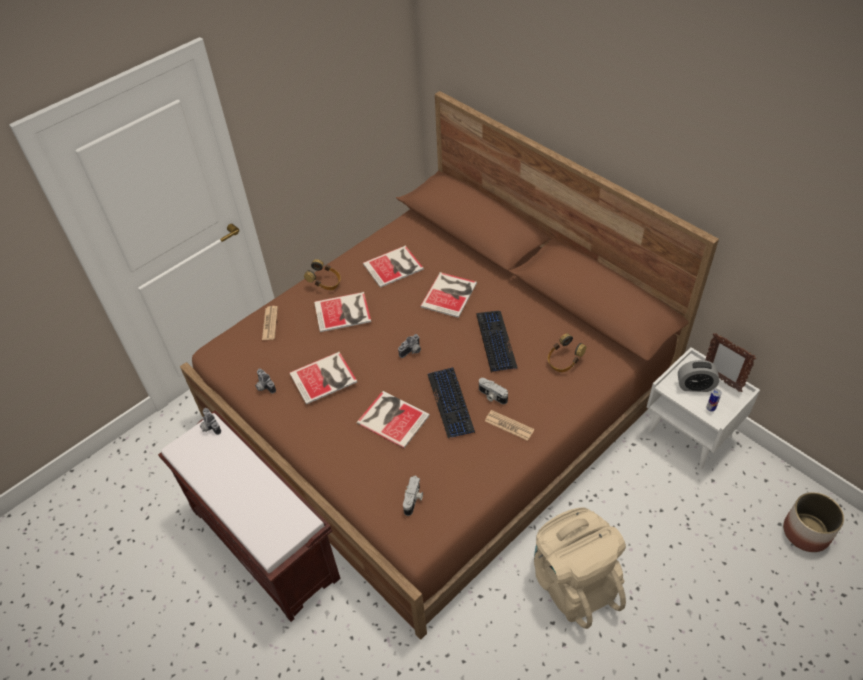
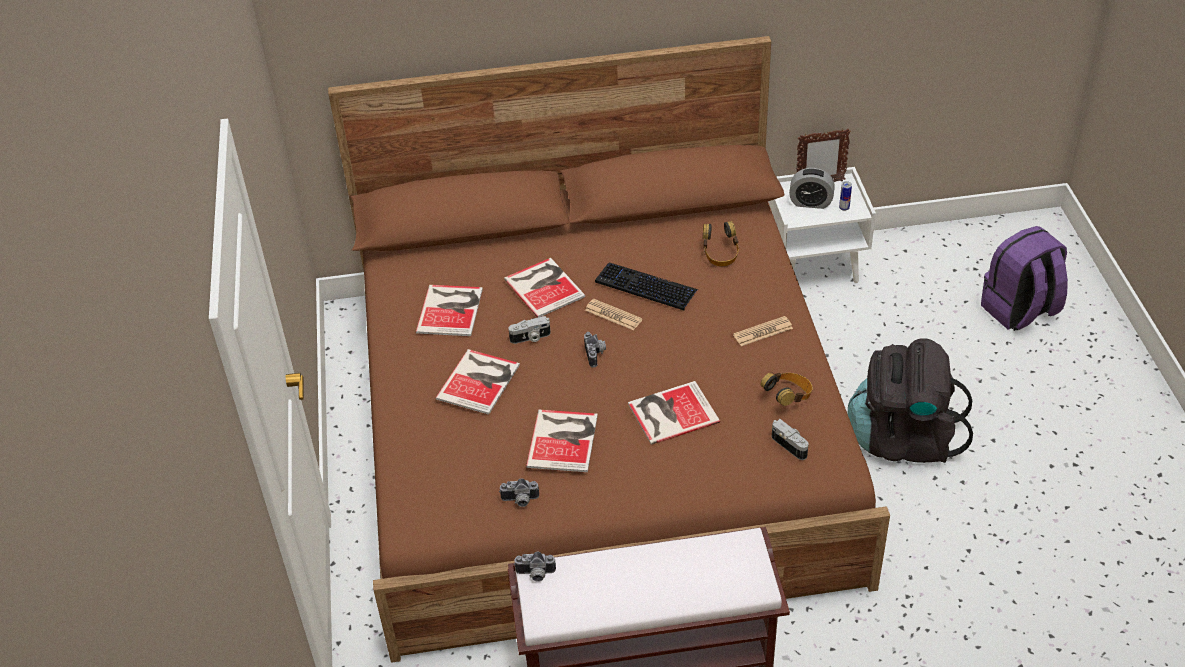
camera: 55 degrees left, 5 degrees down
newspaper [262,306,278,340] -> newspaper moved to [585,299,642,330]
headphones [304,259,341,290] -> headphones moved to [760,372,813,406]
keyboard [427,367,475,438] -> none
camera [479,378,508,404] -> camera moved to [508,316,551,344]
beige backpack [534,507,626,629] -> black backpack [848,338,973,463]
alarm clock [678,360,719,392] -> alarm clock turned 60 degrees clockwise [789,168,835,209]
planter [783,492,844,552] -> none
none -> purple backpack [981,226,1068,331]

